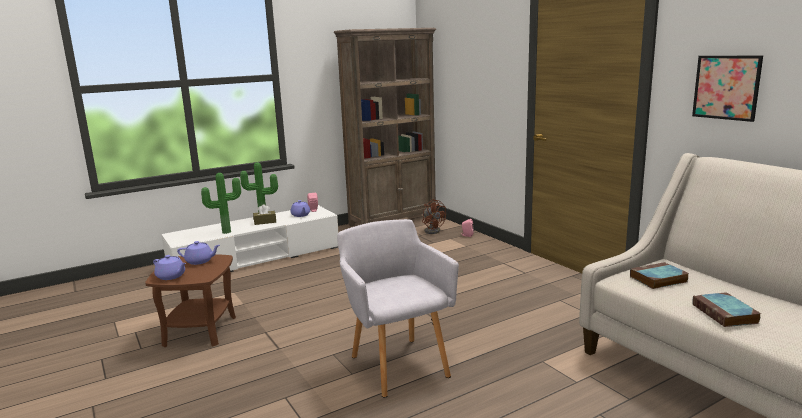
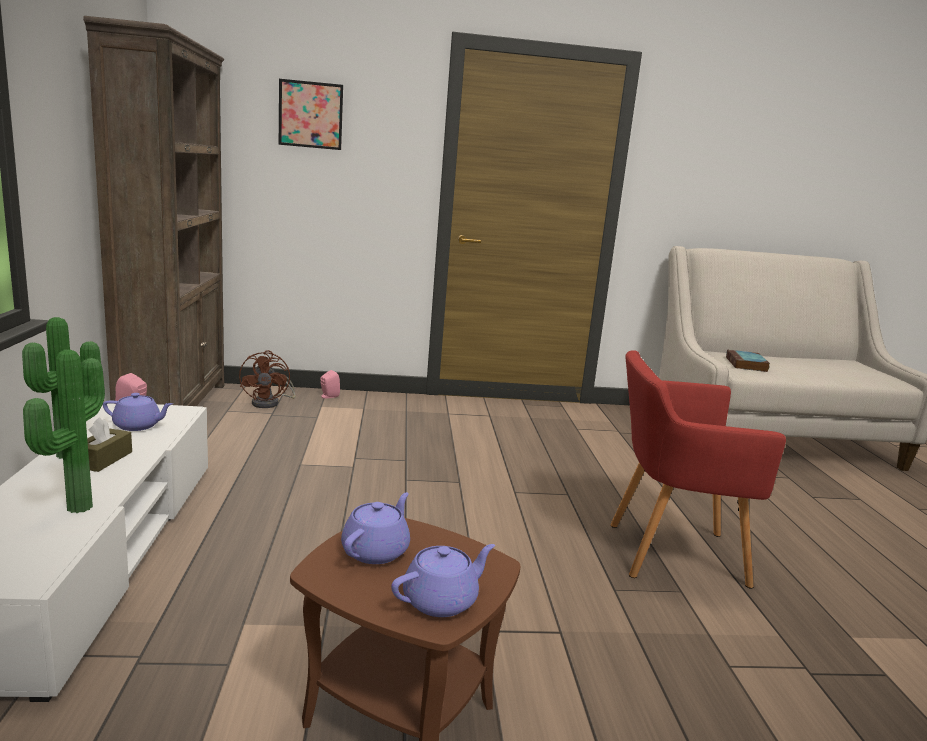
camera: 65 degrees left, 0 degrees up
grey armchair [337,219,459,398] -> red armchair [610,350,786,589]
brown fan [422,199,446,234] -> brown fan turned 90 degrees clockwise [239,350,296,408]
picture [692,56,763,122] -> picture moved to [279,79,343,150]
book [692,292,761,327] -> none

